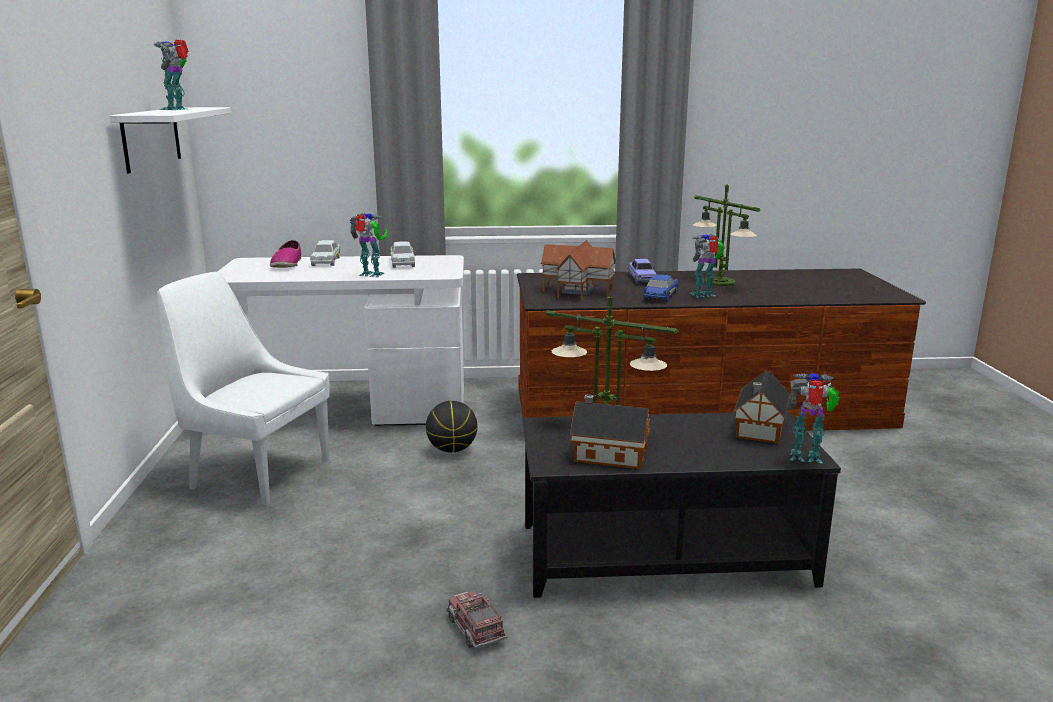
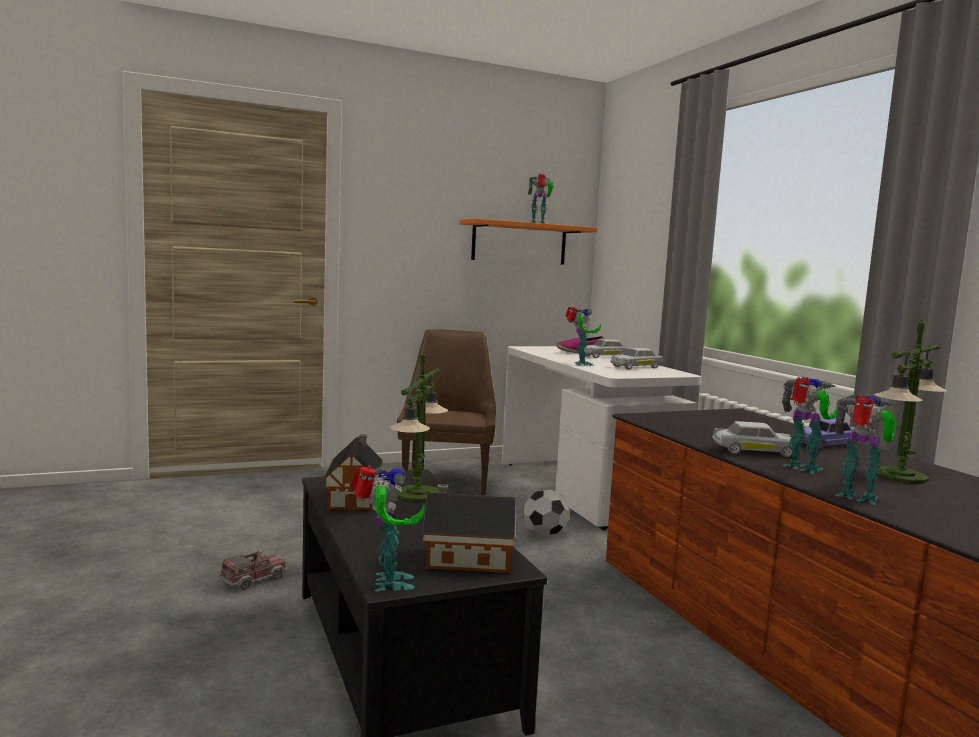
camera: 70 degrees right, 10 degrees down
white shelf [110,107,231,173] -> orange shelf [459,218,598,265]
white chair [157,272,330,506] -> brown chair [397,329,496,496]
basketball [426,401,477,453] -> football [523,489,569,535]
toy house [540,240,617,300] -> none
blue toy car [643,274,678,302] -> white toy car [712,421,792,458]
none -> toy robot [835,394,897,505]

